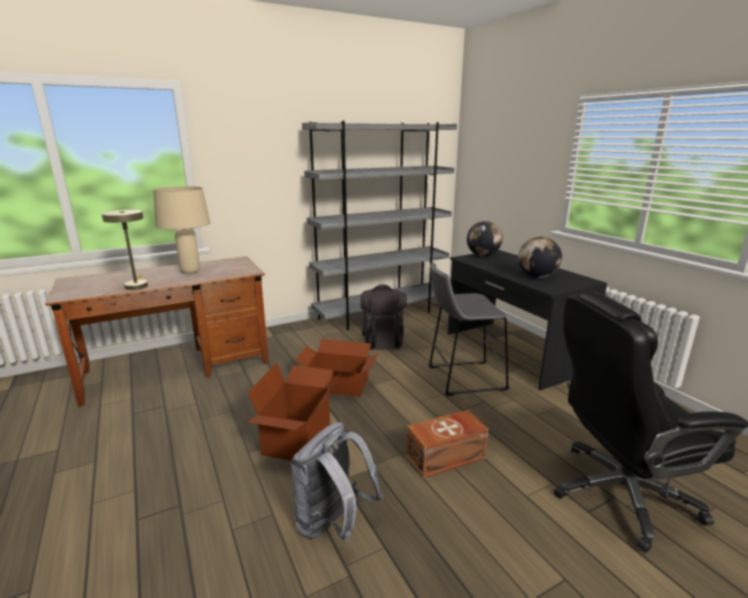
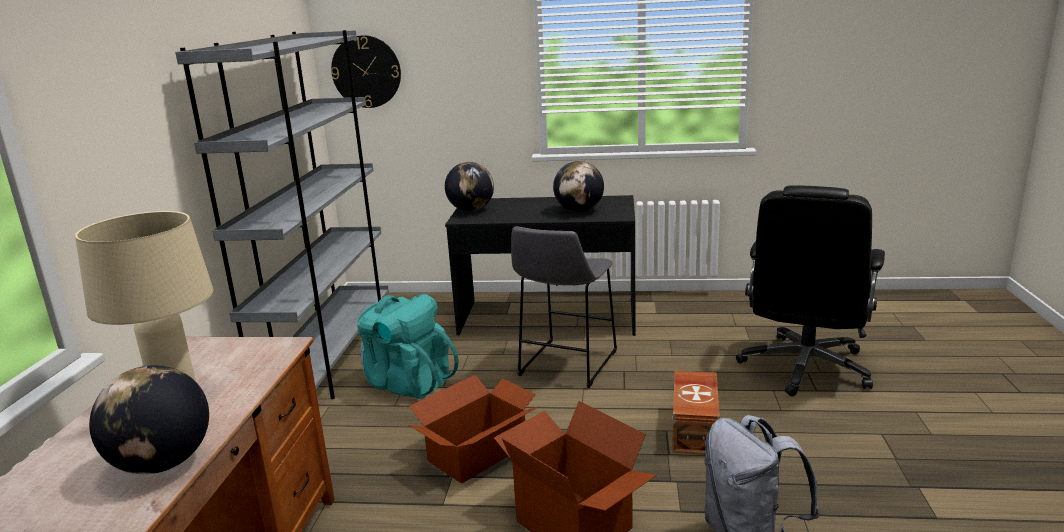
camera: 55 degrees left, 0 degrees up
beige table lamp [102,210,148,290] -> globe [89,365,209,474]
black backpack [360,284,407,350] -> turquoise backpack [357,294,459,399]
none -> wall clock [331,35,401,108]

